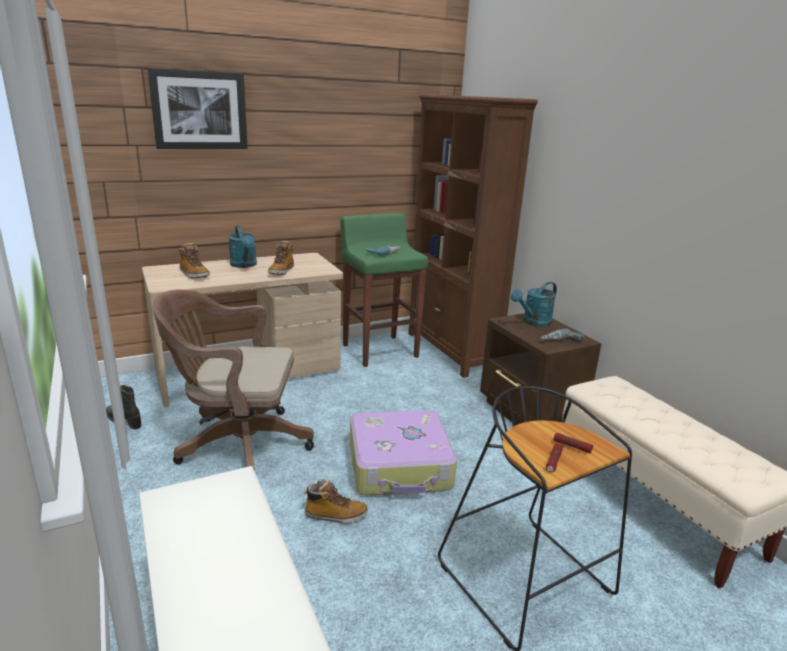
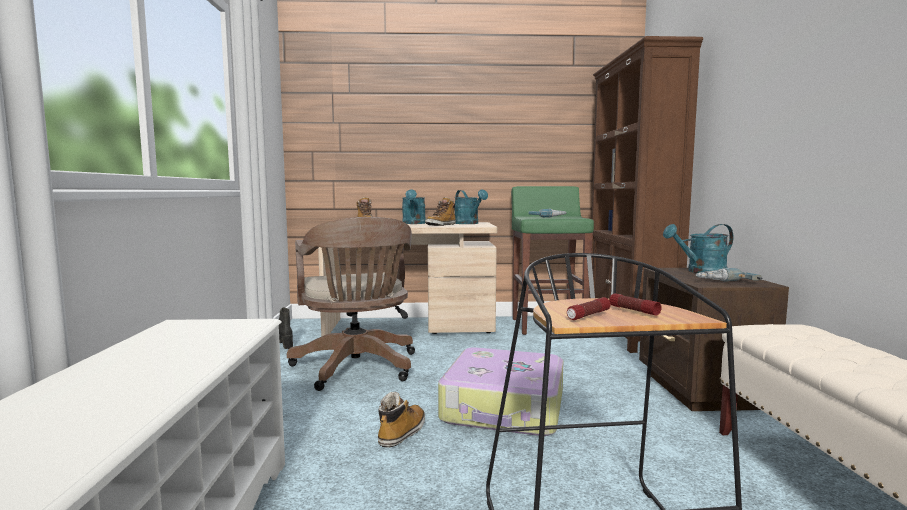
camera: 25 degrees right, 15 degrees down
picture [147,68,248,149] -> none
brown office chair [152,289,314,471] -> brown office chair turned 135 degrees counterclockwise [287,217,415,391]
boot [304,479,368,524] -> boot turned 90 degrees counterclockwise [378,392,425,447]
none -> turquoise watering can [455,189,488,224]

